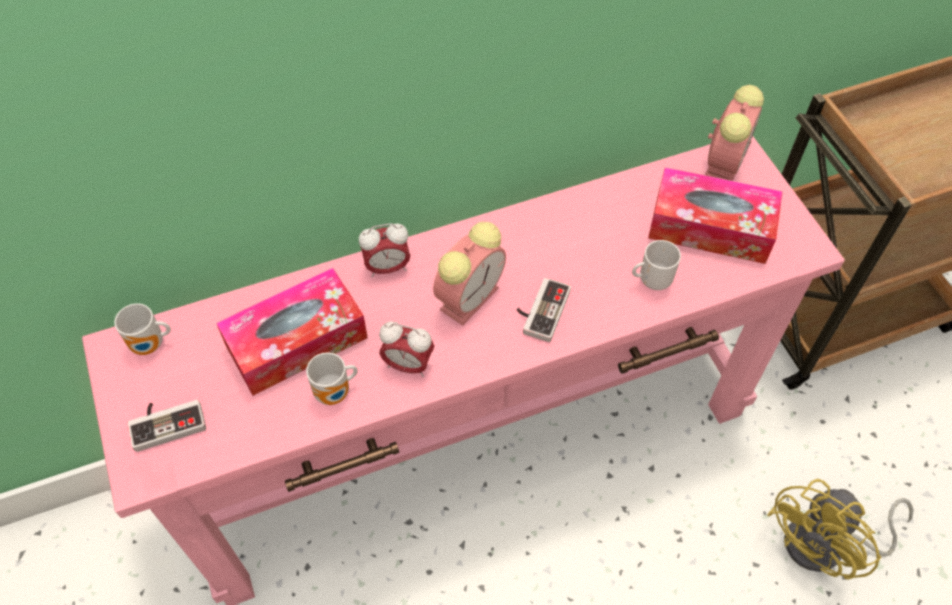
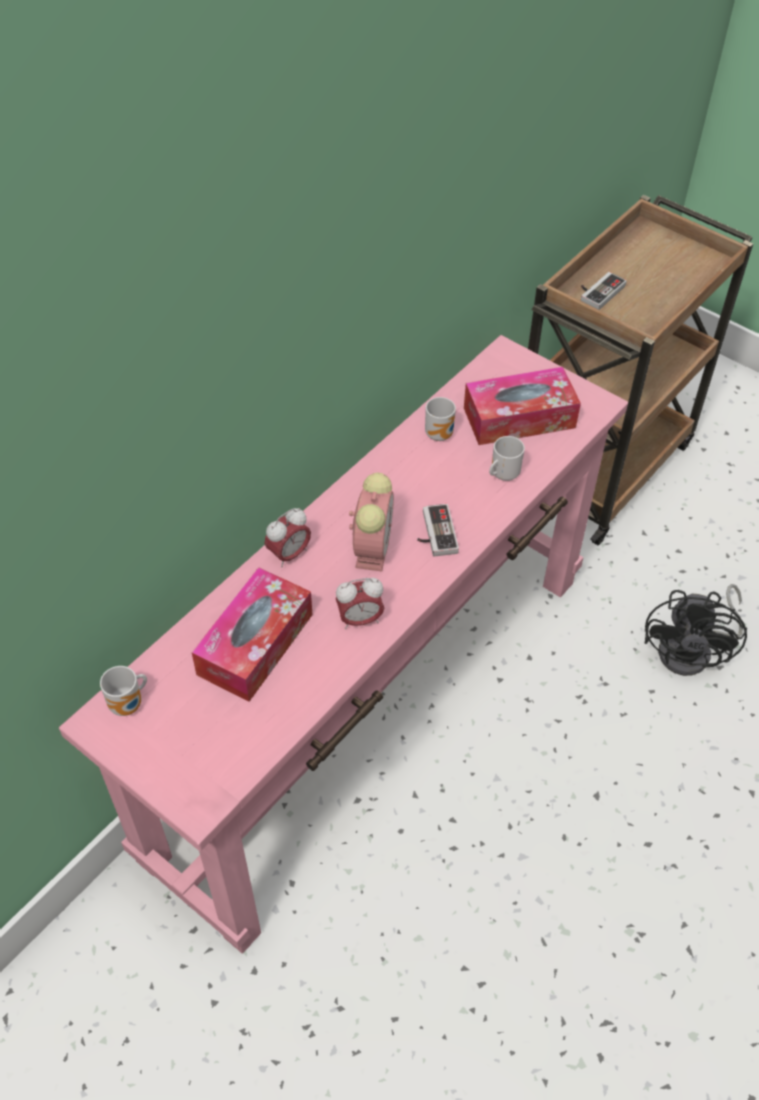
camera: 30 degrees left, 5 degrees down
game controller [127,400,206,452] -> game controller moved to [581,272,627,310]
mug [306,353,358,405] -> mug moved to [425,397,456,441]
alarm clock [705,85,764,181] -> none
yellow fan [767,479,914,579] -> black fan [645,584,747,676]

